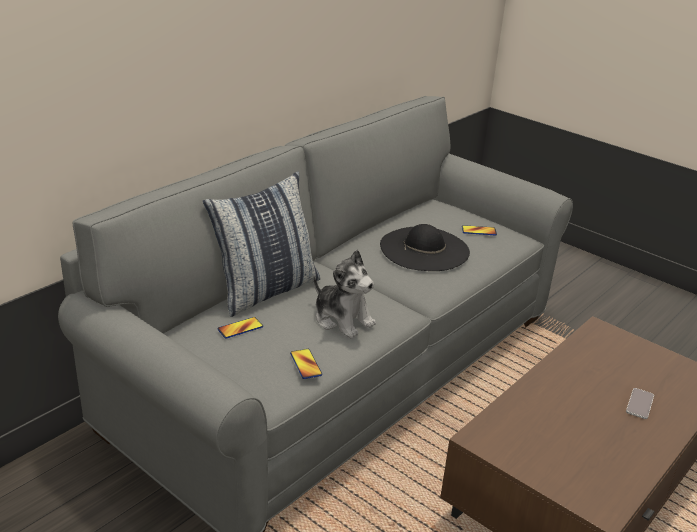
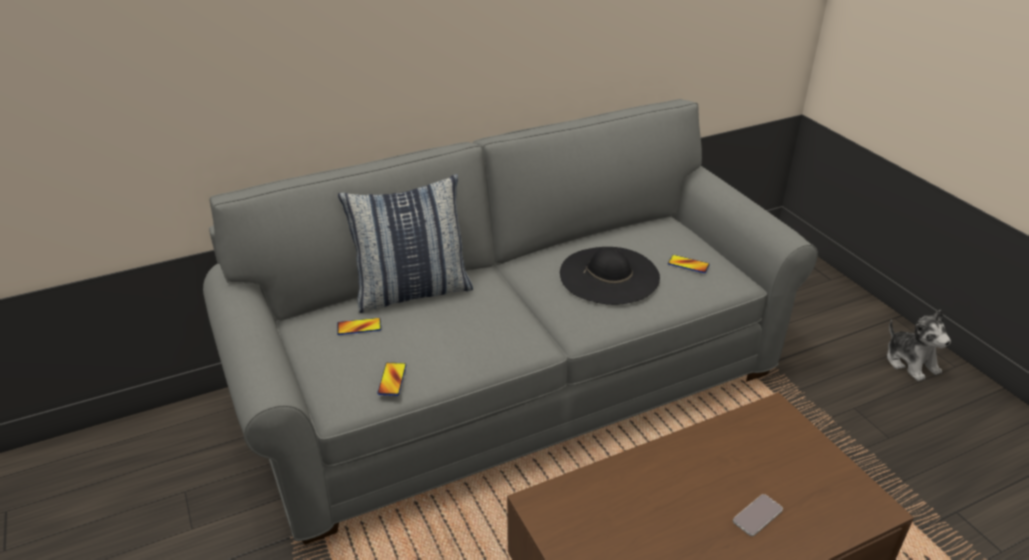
camera: 25 degrees right, 5 degrees up
plush toy [313,250,376,338] -> plush toy moved to [887,310,951,381]

